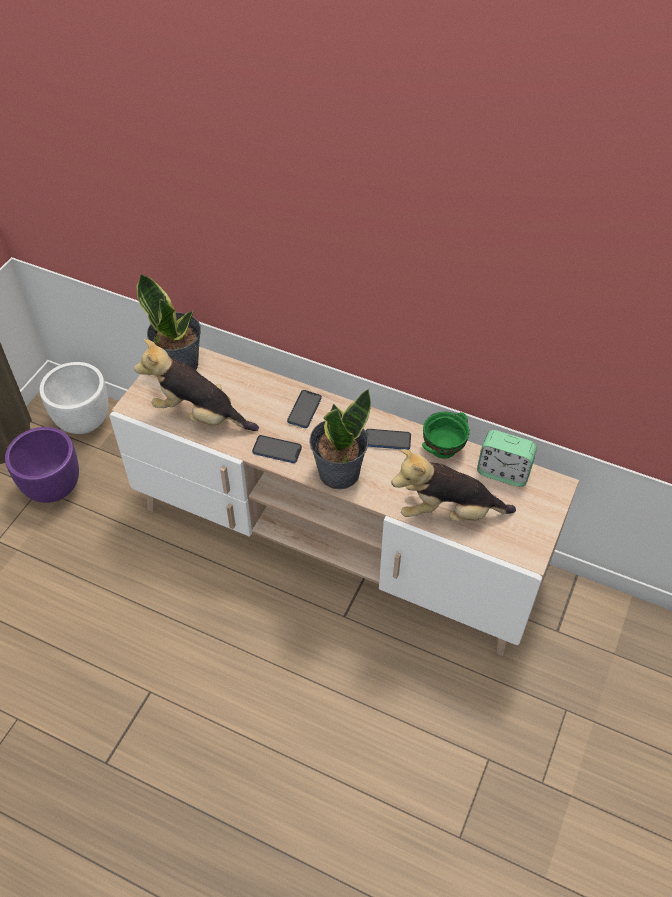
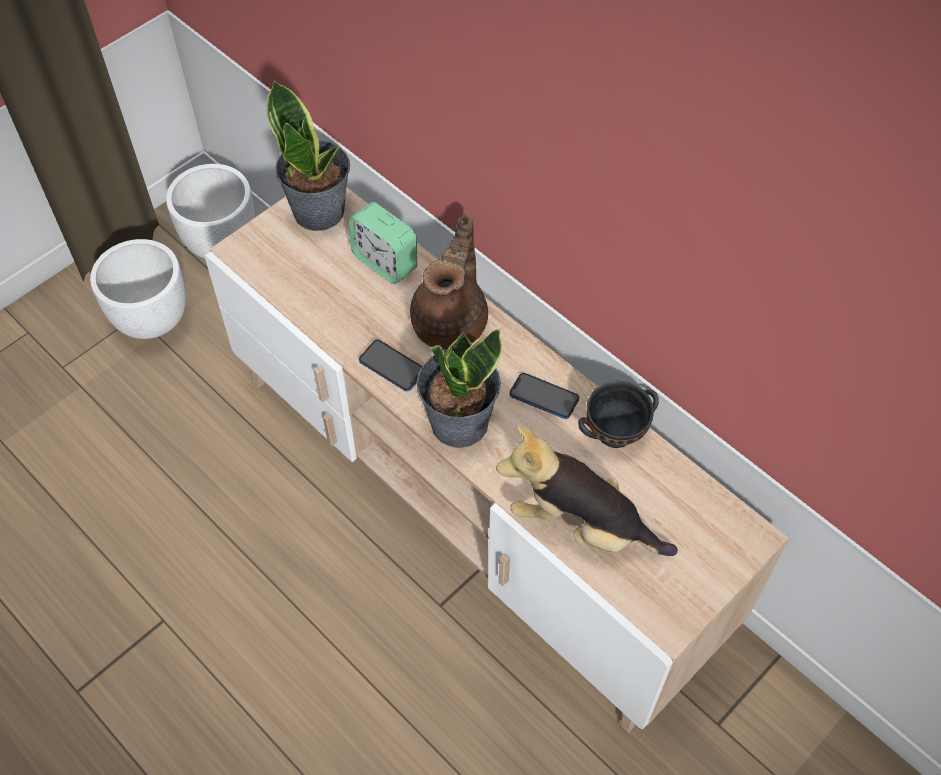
camera: 20 degrees right, 5 degrees up
purple planter [5,427,79,503] -> white planter [90,239,186,339]
plush toy [134,339,259,431] -> none
phone [287,390,322,428] -> brown teapot [410,213,488,350]
green bowl [422,412,470,459] -> black bowl [578,381,659,448]
alarm clock [477,430,537,487] -> alarm clock moved to [349,202,417,284]

